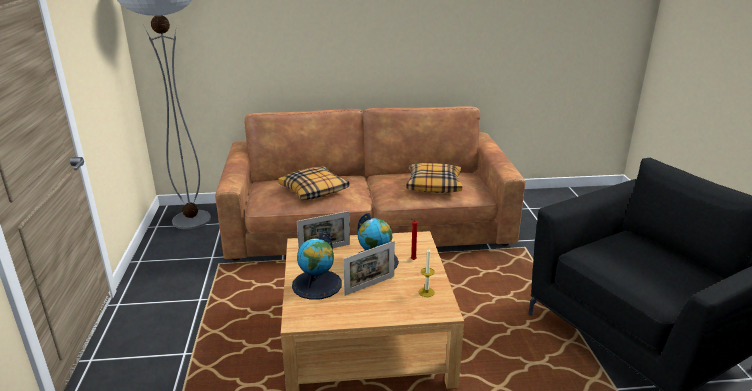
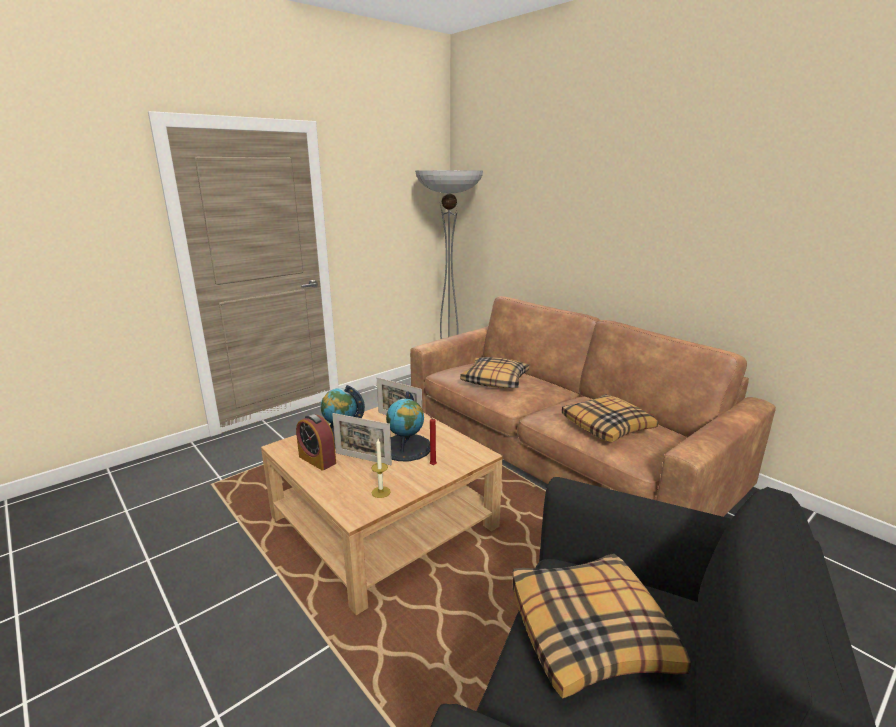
camera: 55 degrees right, 5 degrees down
none -> alarm clock [296,414,336,471]
none -> pillow [512,554,691,698]

